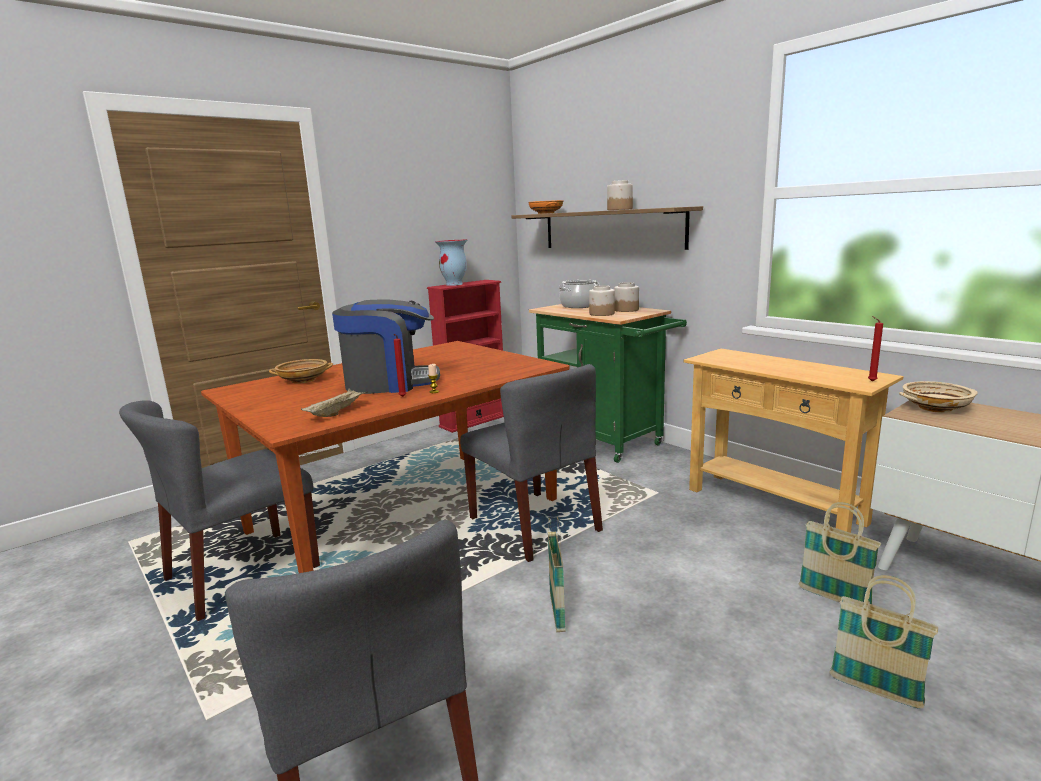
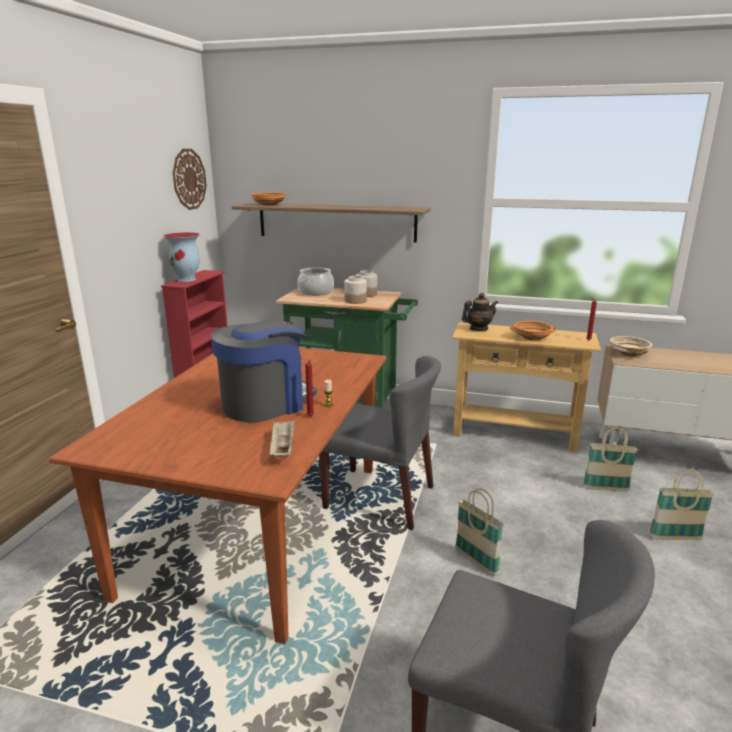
camera: 35 degrees left, 5 degrees up
grey chair [119,400,320,621] -> none
beige bowl [269,359,333,383] -> none
jar [607,180,633,210] -> none
none -> wall clock [173,149,207,210]
none -> teapot [462,293,498,331]
none -> orange bowl [510,321,557,341]

